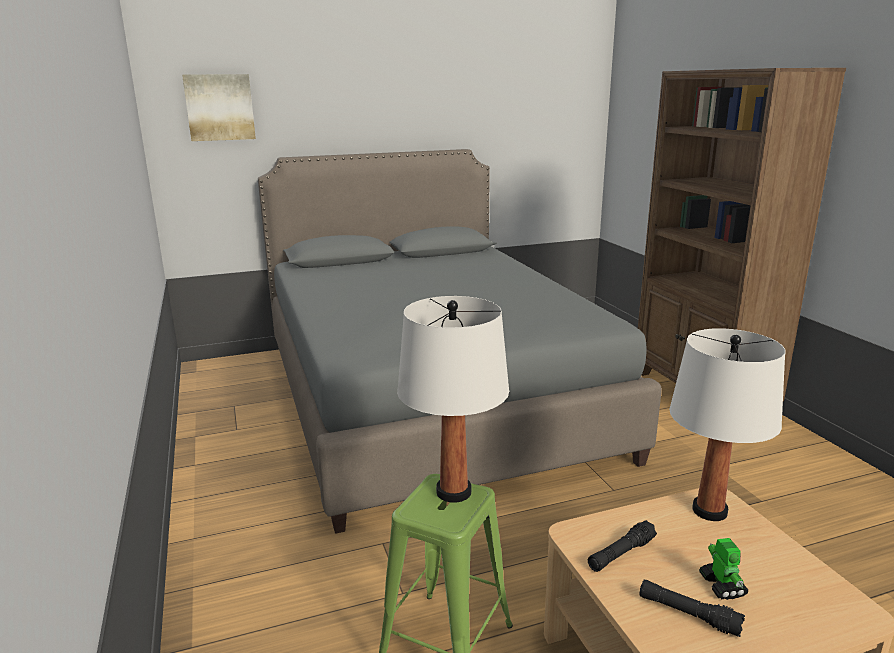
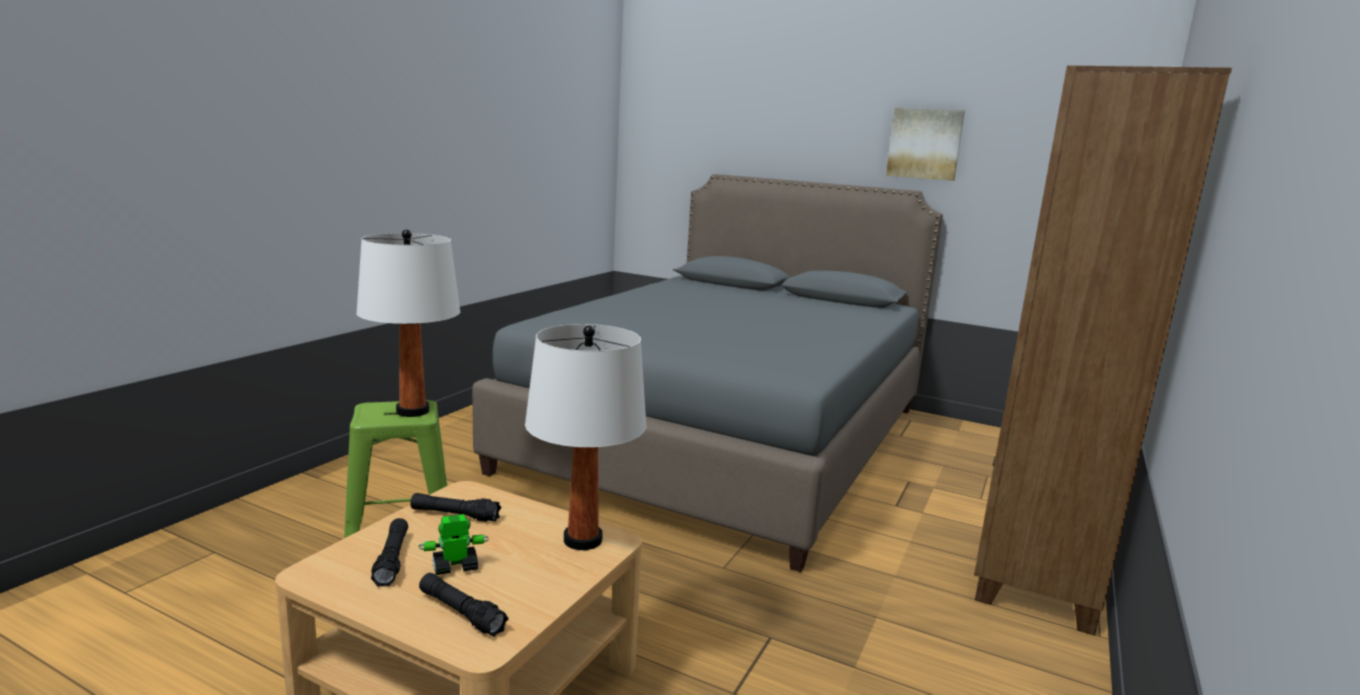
camera: 45 degrees right, 5 degrees down
picture [182,74,256,141] -> picture moved to [886,108,965,181]
toy robot [699,538,749,600] -> toy robot turned 150 degrees counterclockwise [419,514,489,575]
none -> black flashlight [419,573,509,637]

